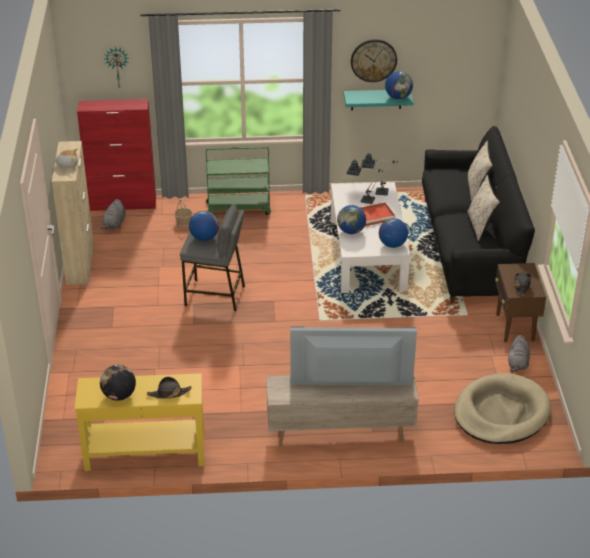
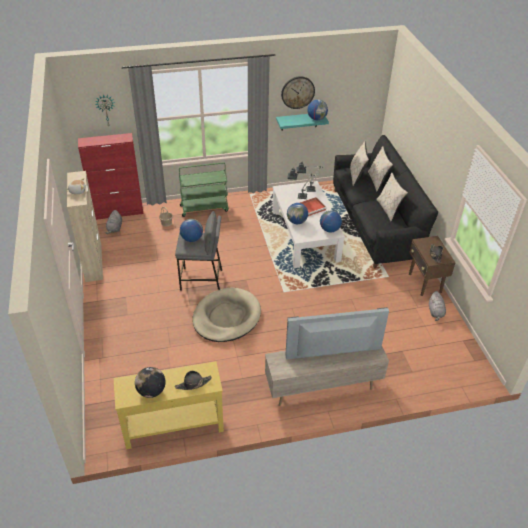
camera: 10 degrees left, 5 degrees up
beige dog bed [454,373,551,444] -> beige dog bed moved to [192,287,261,342]
none -> beige pillow [350,141,369,186]

